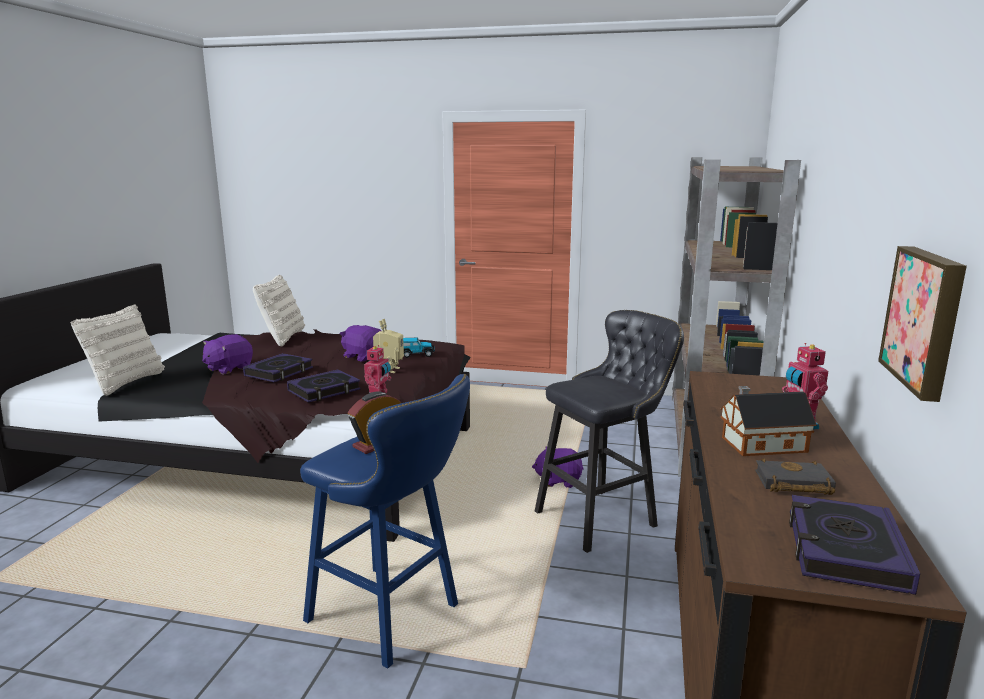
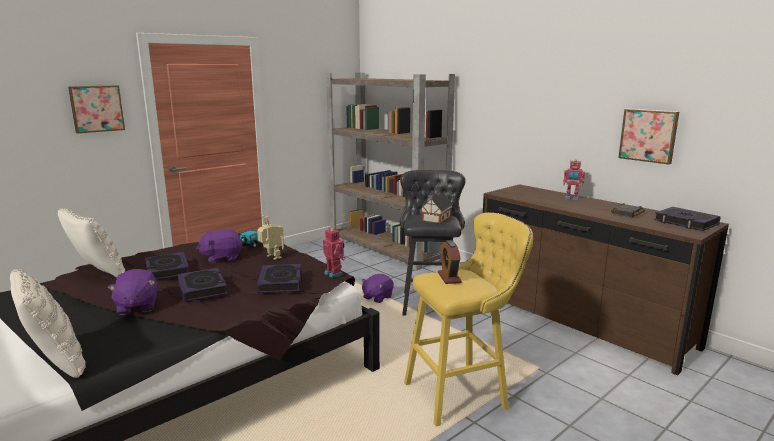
camera: 55 degrees left, 0 degrees up
blue stool [300,374,470,668] -> yellow stool [404,212,533,427]
toy house [720,386,816,456] -> toy house moved to [420,193,453,224]
none -> picture [68,85,125,133]
none -> book [145,252,189,280]

